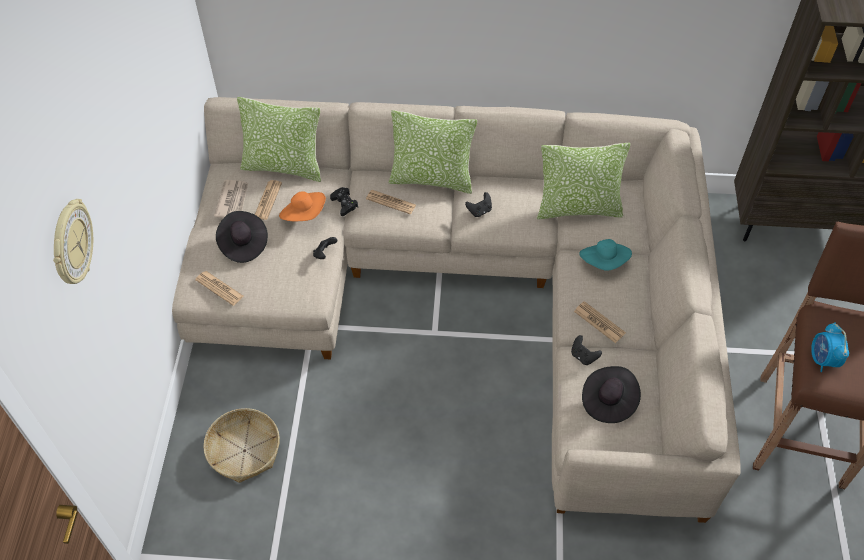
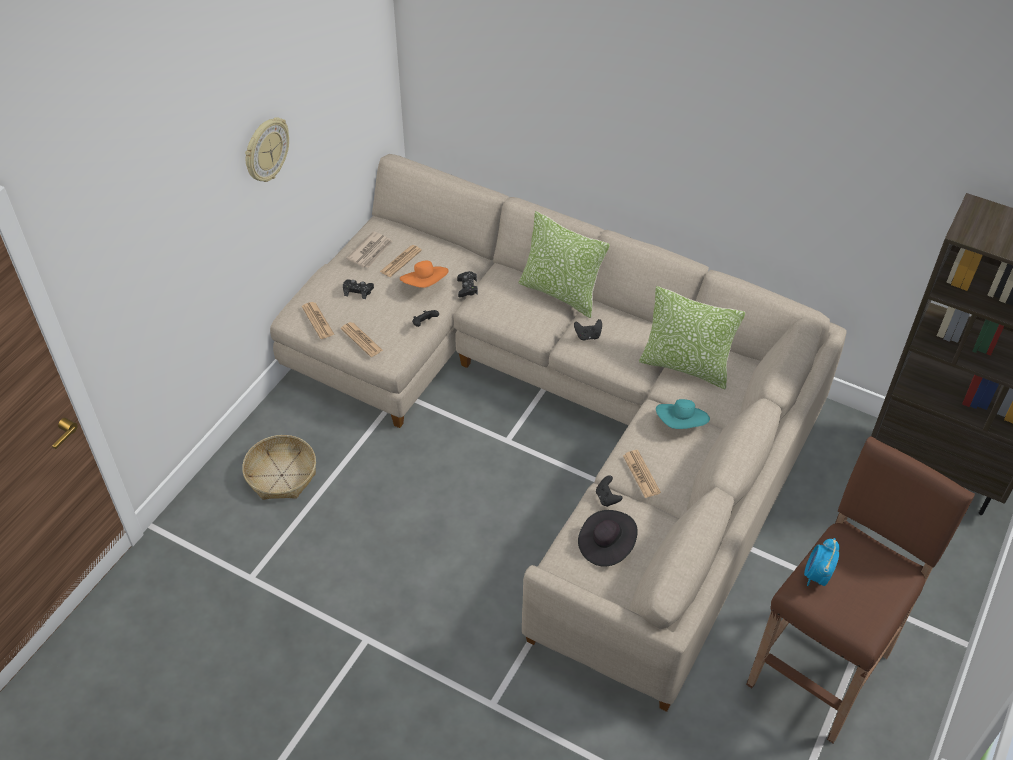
camera: 25 degrees right, 5 degrees down
wall clock [53,199,93,284] -> wall clock moved to [245,117,289,182]
black hat [216,211,268,263] -> black game controller [343,279,374,299]
pillow [237,97,321,182] -> none
newspaper [366,190,416,214] -> newspaper moved to [341,322,383,357]

